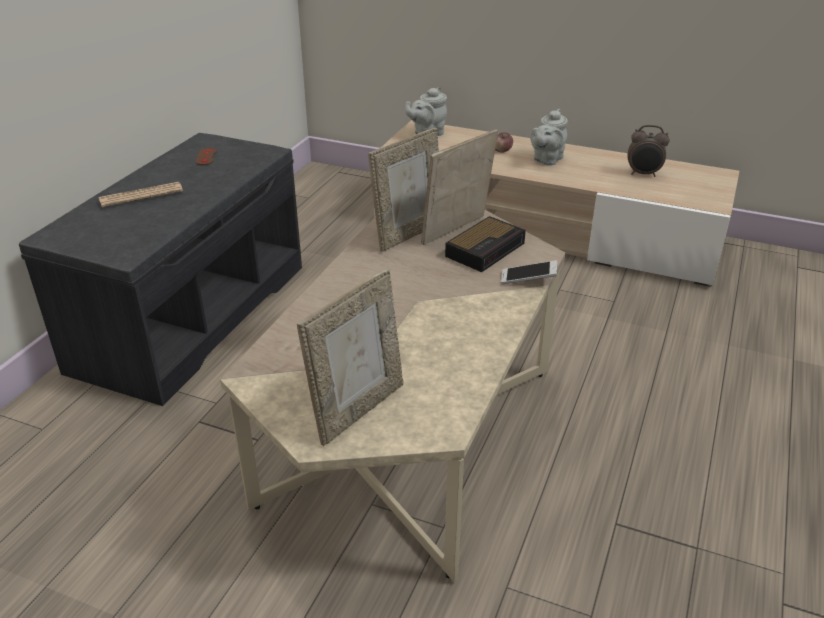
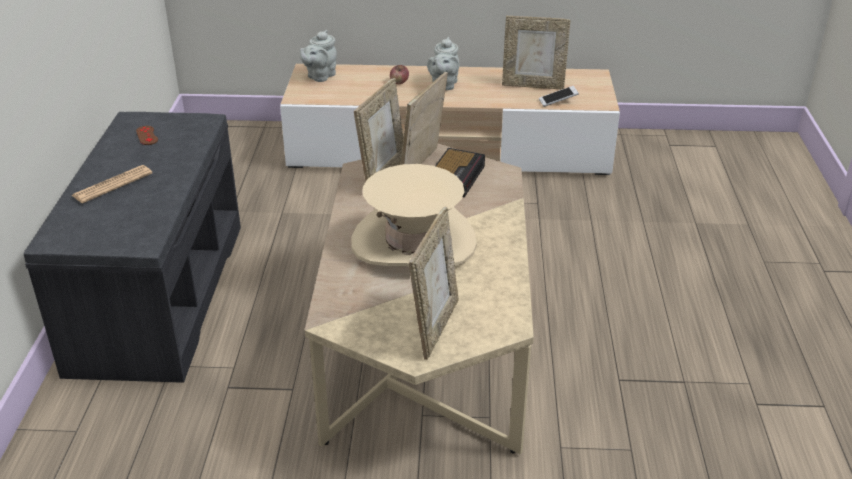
camera: 20 degrees left, 0 degrees up
phone [501,260,558,284] -> phone moved to [539,86,579,107]
alarm clock [627,125,670,177] -> picture frame [502,16,571,90]
none -> beige hat [351,164,477,266]

